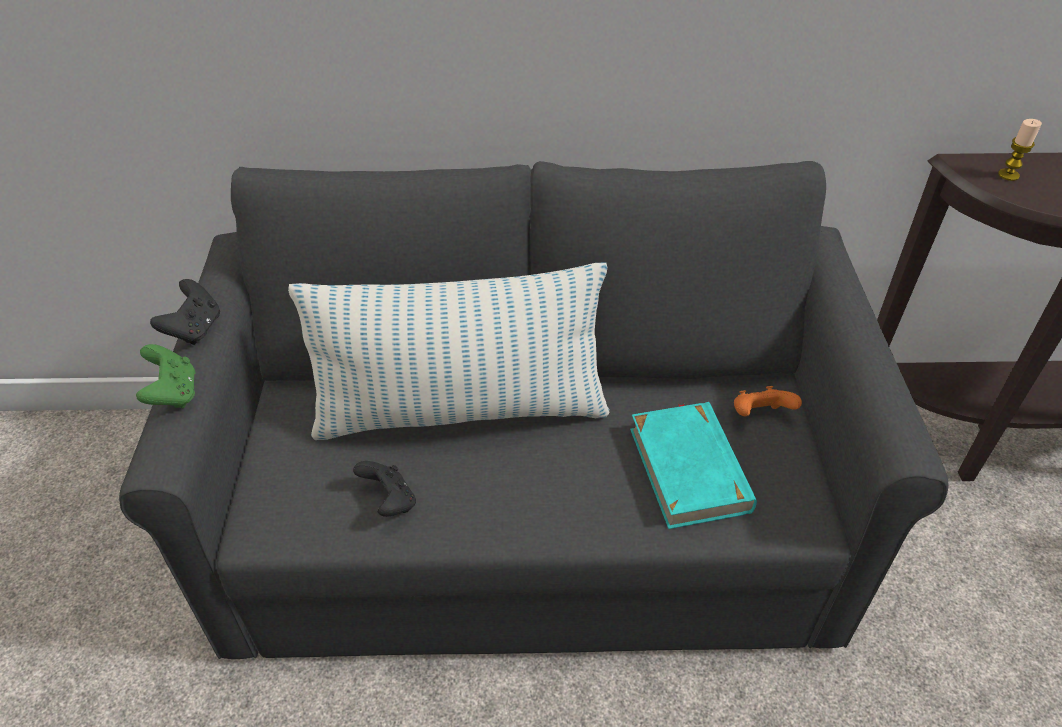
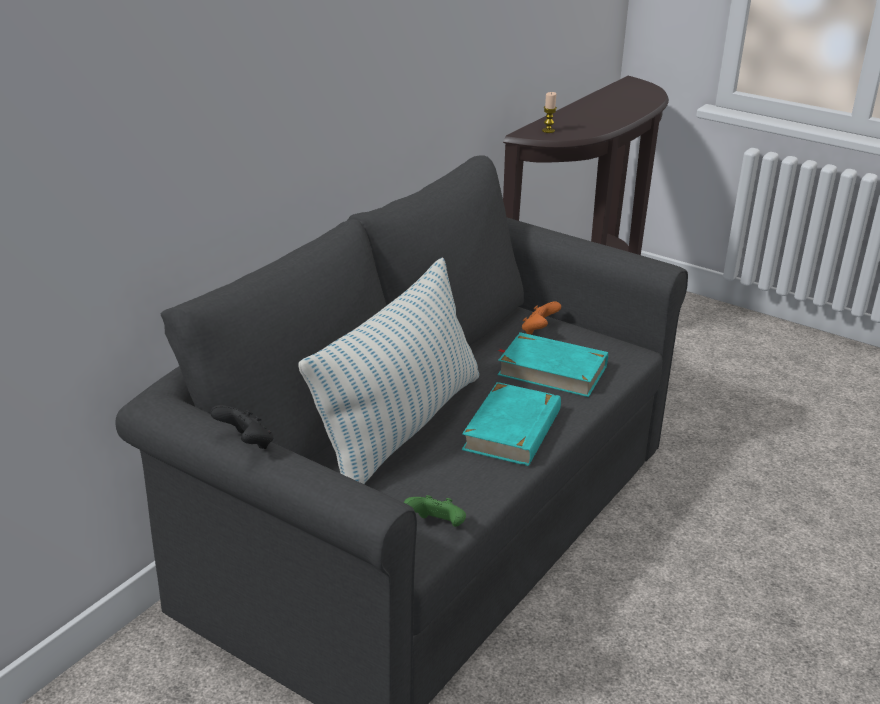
camera: 55 degrees left, 15 degrees down
green game controller [136,344,196,408] -> green game controller moved to [404,495,466,527]
black game controller [353,461,416,517] -> none
none -> turquoise book [462,382,561,466]

